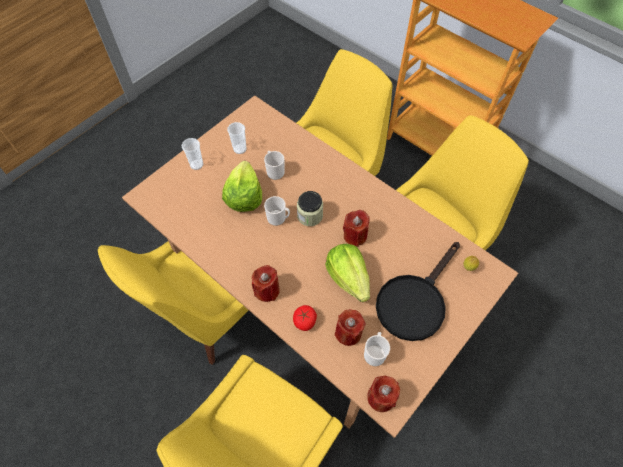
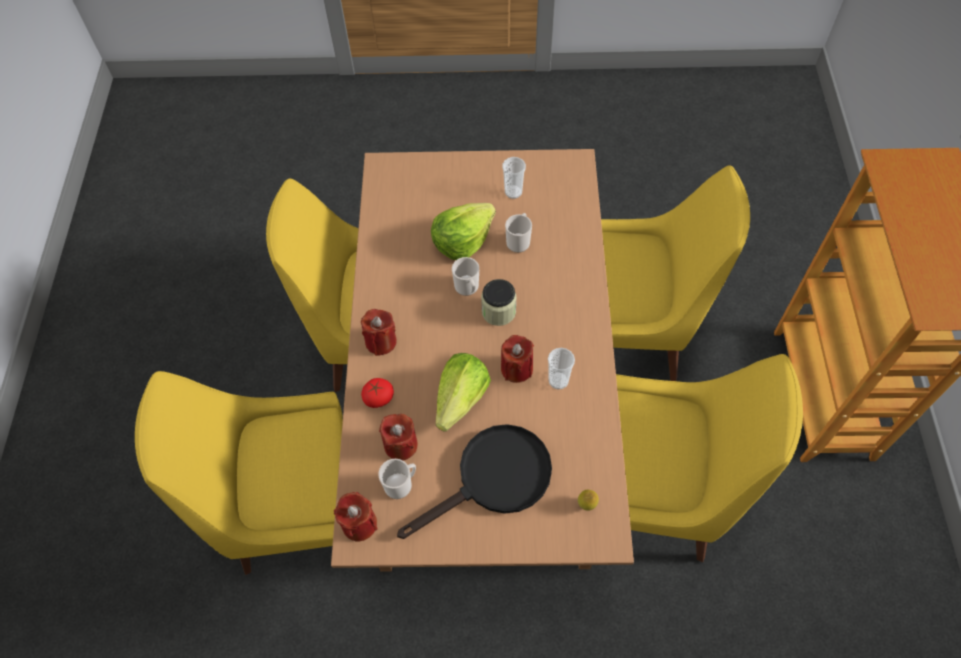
camera: 50 degrees right, 0 degrees up
cup [182,138,203,170] -> cup moved to [548,348,575,390]
black frying pan [376,242,460,341] -> black frying pan turned 150 degrees clockwise [397,424,552,539]

